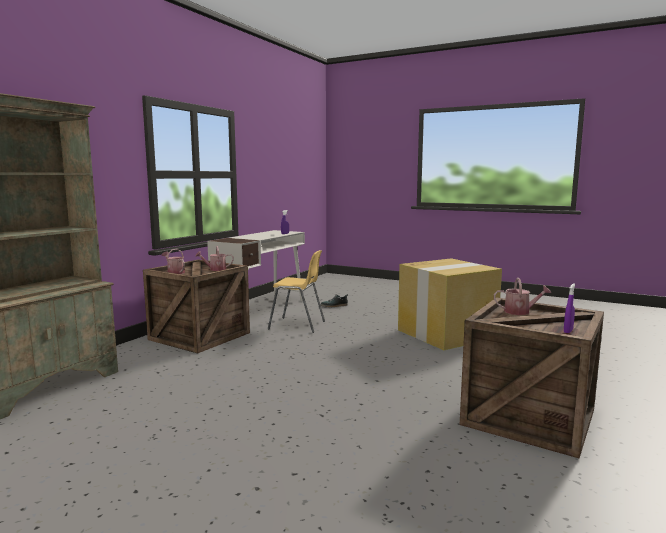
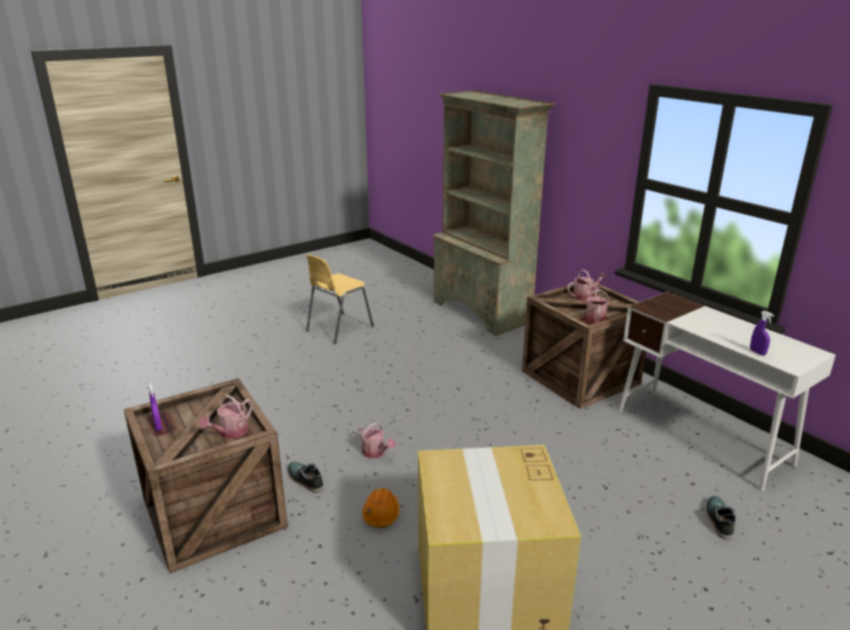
camera: 115 degrees right, 15 degrees up
yellow chair [268,250,325,333] -> yellow chair moved to [306,254,374,344]
none -> shoe [288,462,324,493]
none -> watering can [358,423,396,459]
none -> orange hard hat [362,488,400,528]

